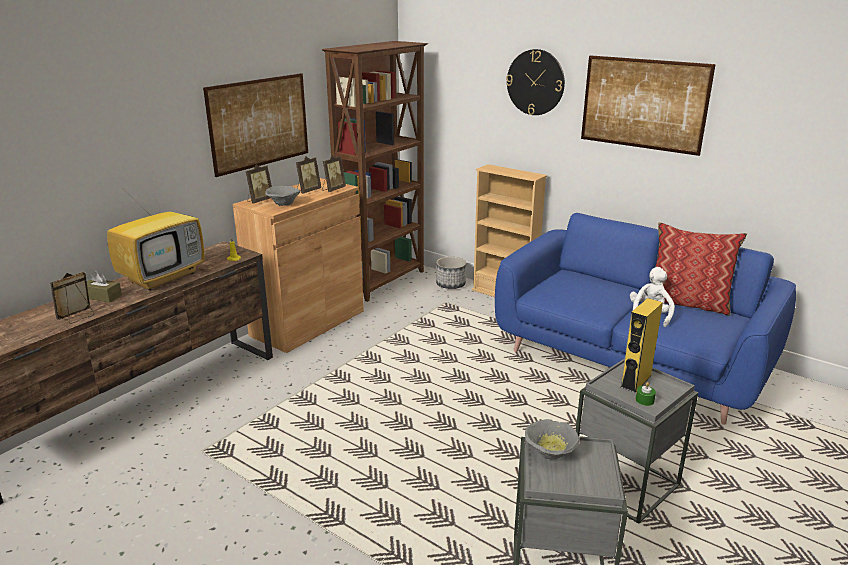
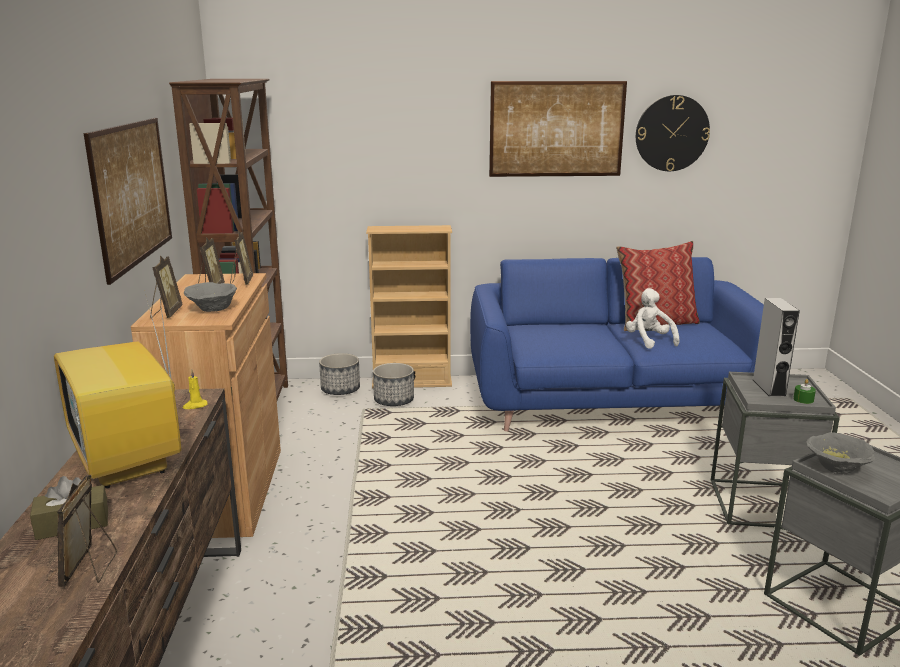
camera: 40 degrees left, 5 degrees down
television [107,179,205,291] -> television turned 150 degrees clockwise [54,294,181,489]
wall clock [506,49,565,115] -> wall clock moved to [636,95,710,171]
yellow speaker [621,298,663,393] -> grey speaker [753,298,800,397]
none -> planter [373,363,414,406]

